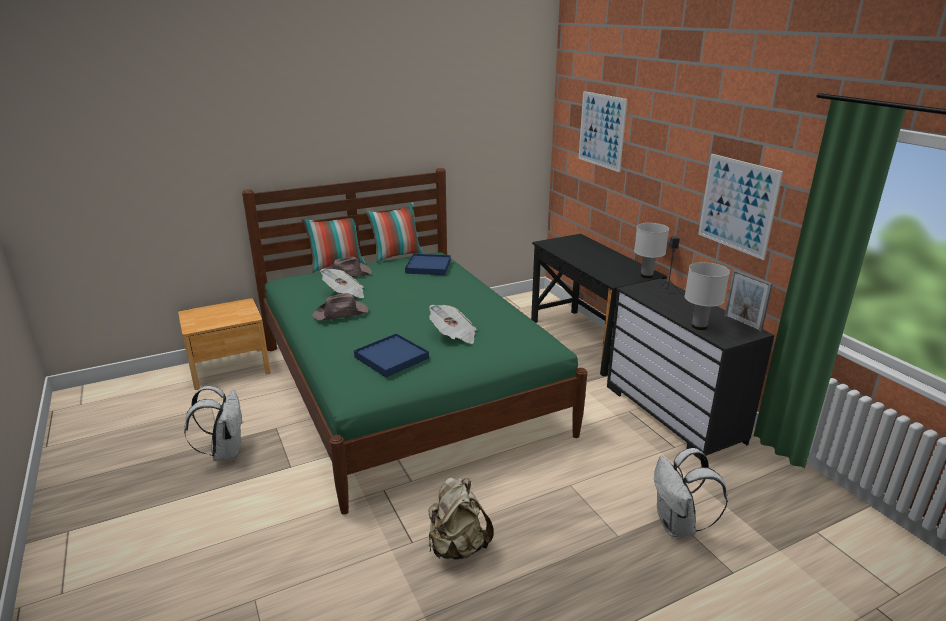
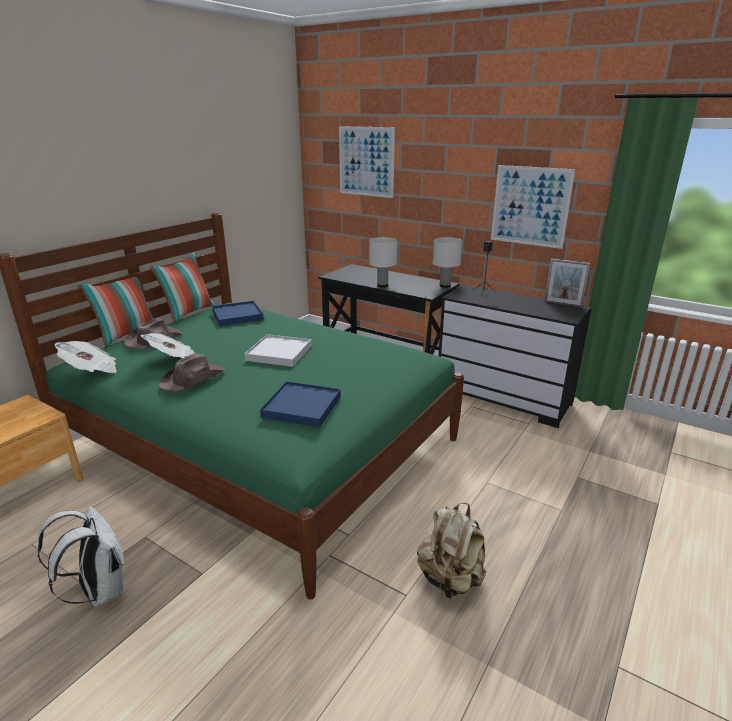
camera: 30 degrees left, 0 degrees up
newspaper [429,305,476,344] -> newspaper moved to [55,341,117,373]
white backpack [654,448,728,537] -> none
white table lamp [685,262,730,330] -> white table lamp moved to [369,237,397,287]
none -> white tray [245,334,312,367]

